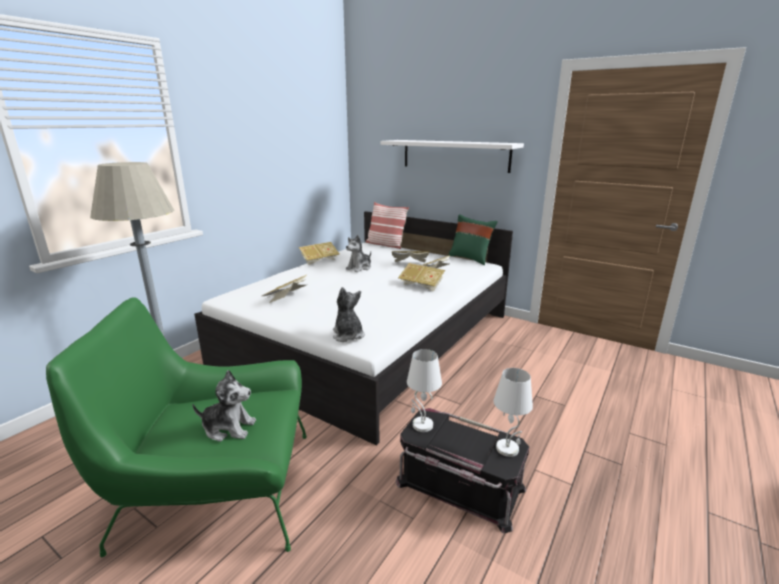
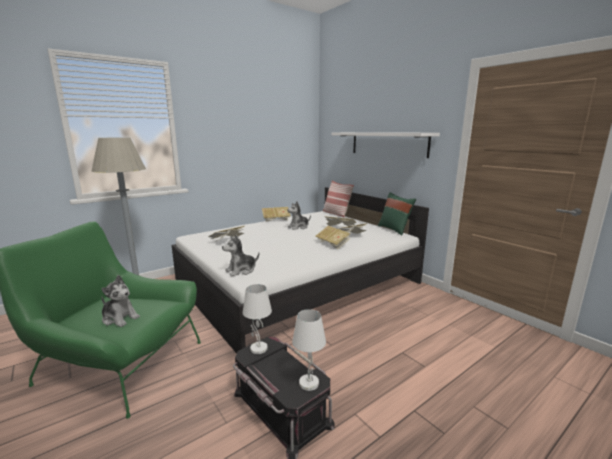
camera: 20 degrees right, 5 degrees down
plush toy [333,287,365,342] -> plush toy turned 120 degrees counterclockwise [222,235,259,276]

